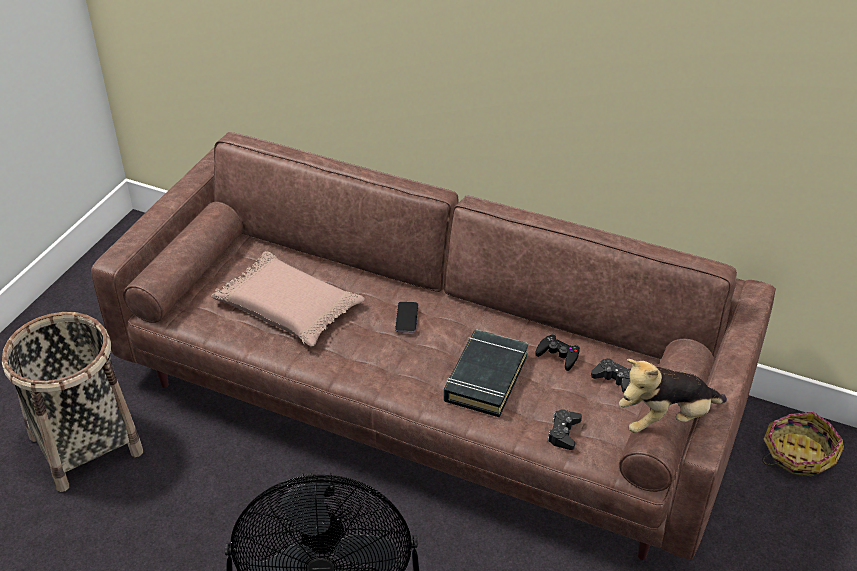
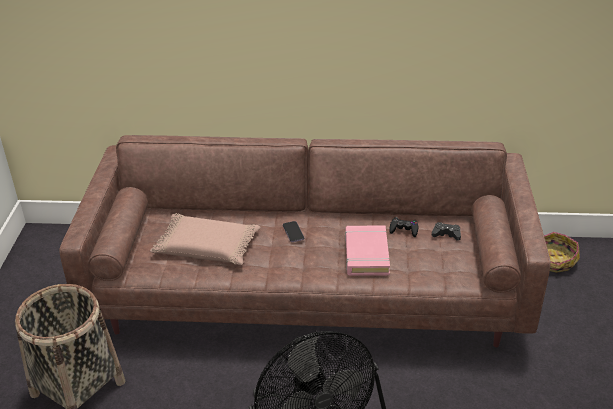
camera: 20 degrees left, 5 degrees down
black book [444,330,529,417] -> pink book [345,225,390,276]
black game controller [547,409,582,450] -> none
plush toy [619,359,727,433] -> none

